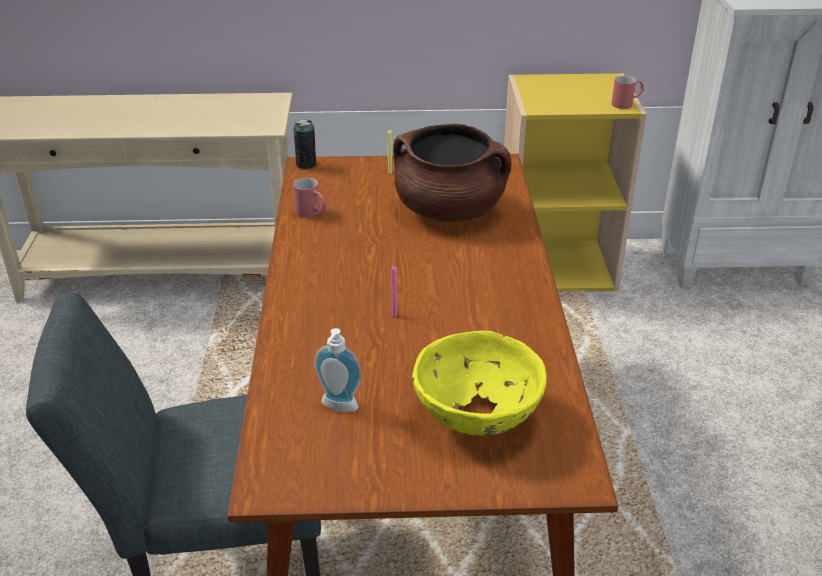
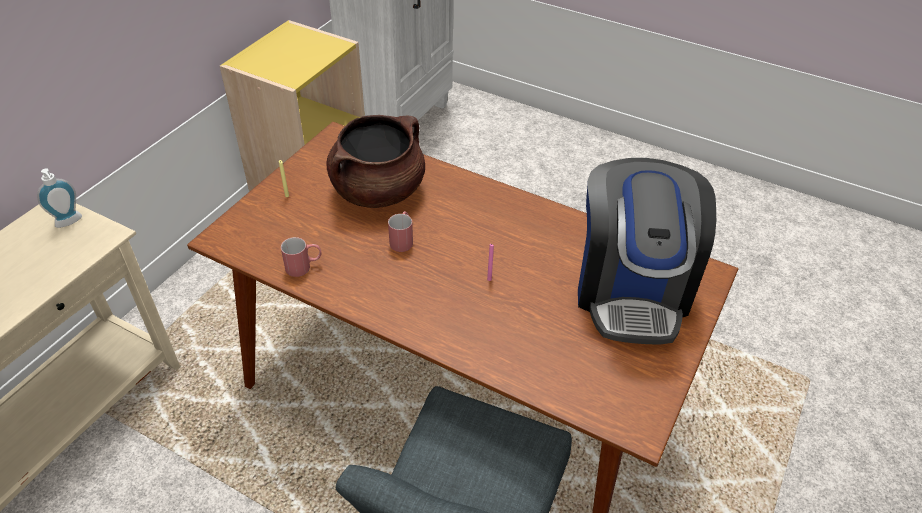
camera: 60 degrees left, 10 degrees up
can [293,119,316,169] -> none
soap dispenser [314,328,362,412] -> soap dispenser moved to [37,168,82,228]
yellow bowl [412,331,547,436] -> coffee machine [578,158,716,344]
red mug [611,76,644,109] -> red mug moved to [388,211,413,252]

